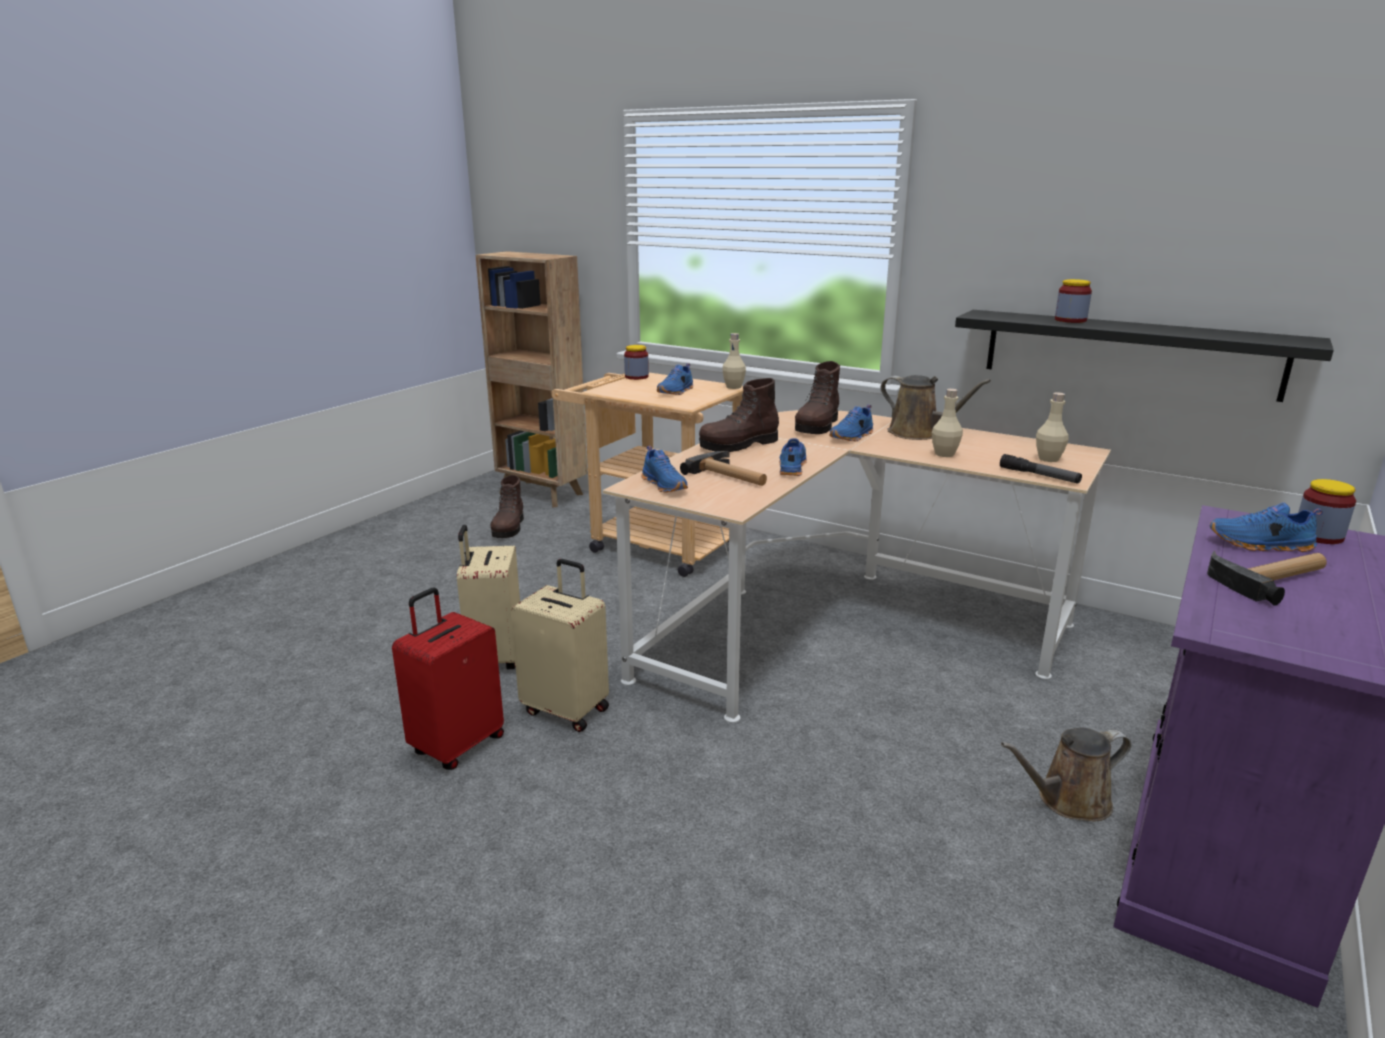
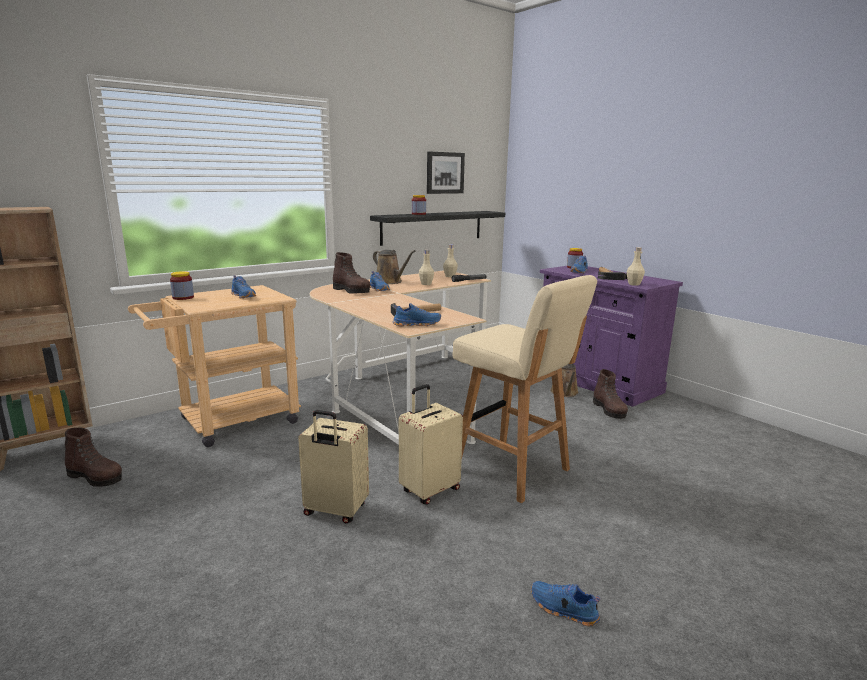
camera: 70 degrees left, 5 degrees down
red suitcase [392,588,504,770] -> none
brown boot [699,378,779,452] -> brown boot moved to [593,369,628,419]
beige bottle [722,333,746,389] -> beige bottle moved to [627,247,645,286]
blue shoe [779,438,807,476] -> blue shoe moved to [531,581,600,626]
brown watering can [880,375,991,440] -> brown watering can turned 75 degrees clockwise [373,250,415,284]
none -> picture [427,151,465,194]
none -> beige stool [452,275,597,503]

